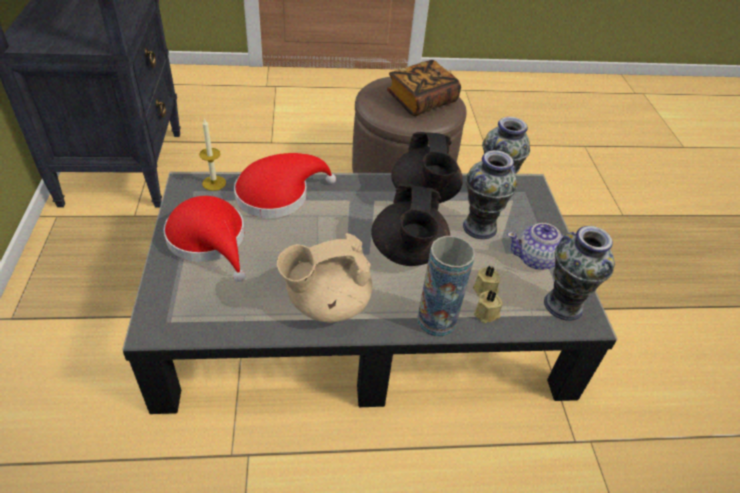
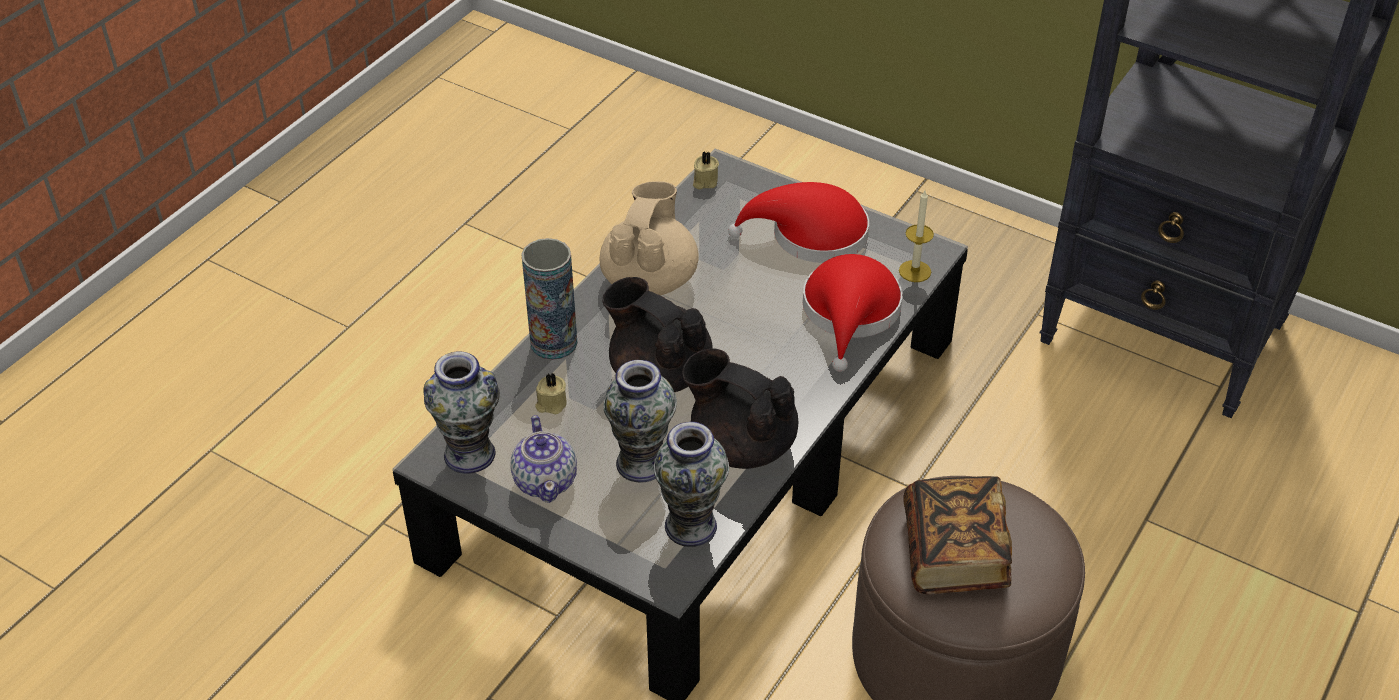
camera: 130 degrees right, 0 degrees up
beige candle [474,290,503,323] -> beige candle moved to [693,151,719,190]
teapot [507,223,576,270] -> teapot turned 135 degrees clockwise [510,415,577,503]

